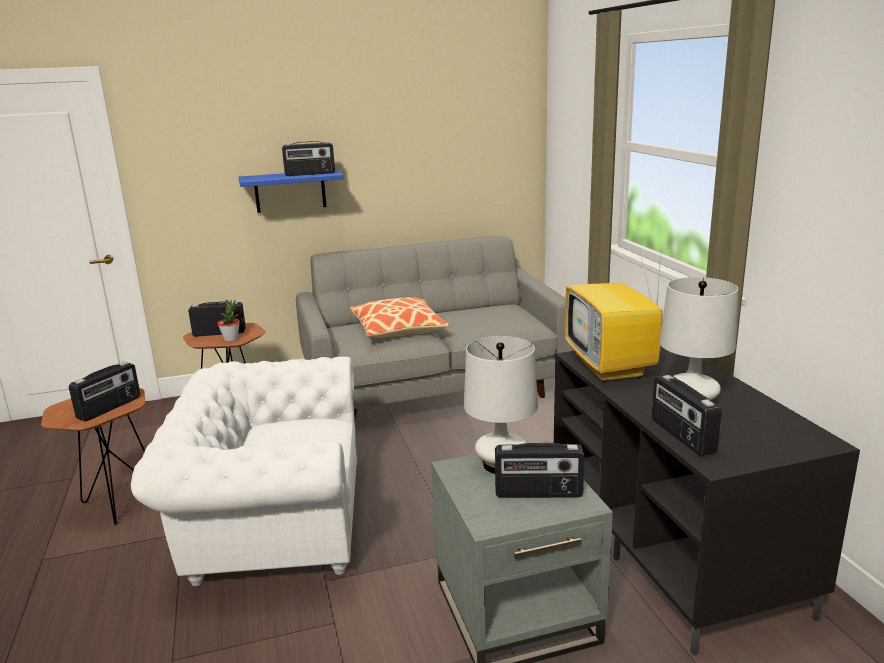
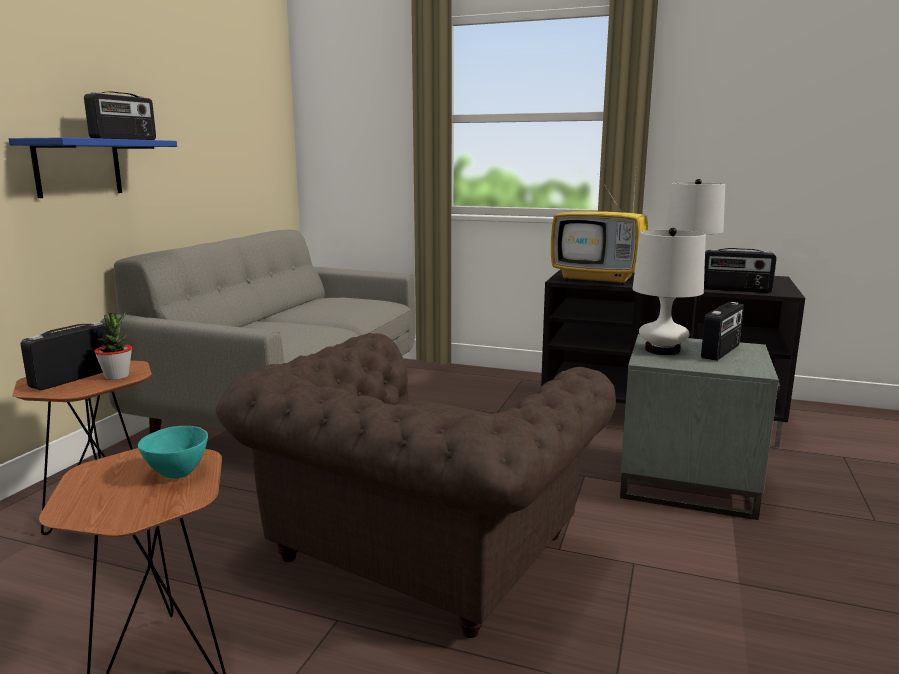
camera: 55 degrees left, 5 degrees down
radio [69,362,140,422] -> turquoise bowl [138,426,208,478]
white armchair [131,357,357,586] -> brown armchair [215,333,616,638]
pillow [350,297,450,338] -> none

